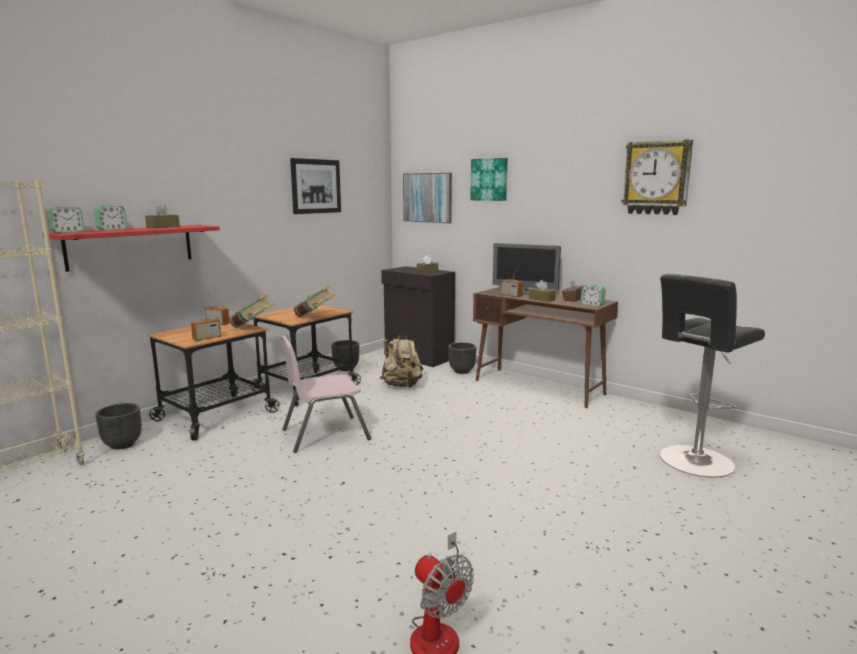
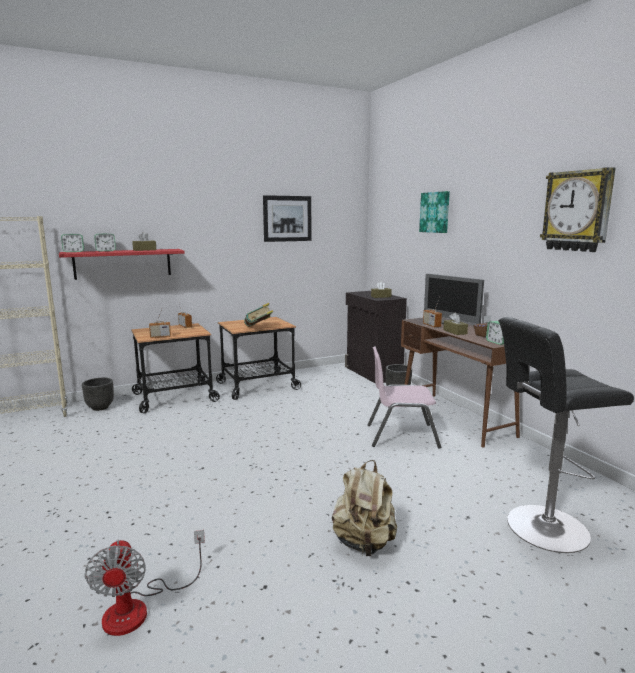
camera: 25 degrees right, 0 degrees up
book [230,294,274,328] -> none
pink chair [281,336,371,453] -> pink chair moved to [368,346,441,449]
black planter [331,340,359,371] -> none
beige backpack [380,333,423,388] -> beige backpack moved to [332,460,397,556]
picture [403,173,452,223] -> none

